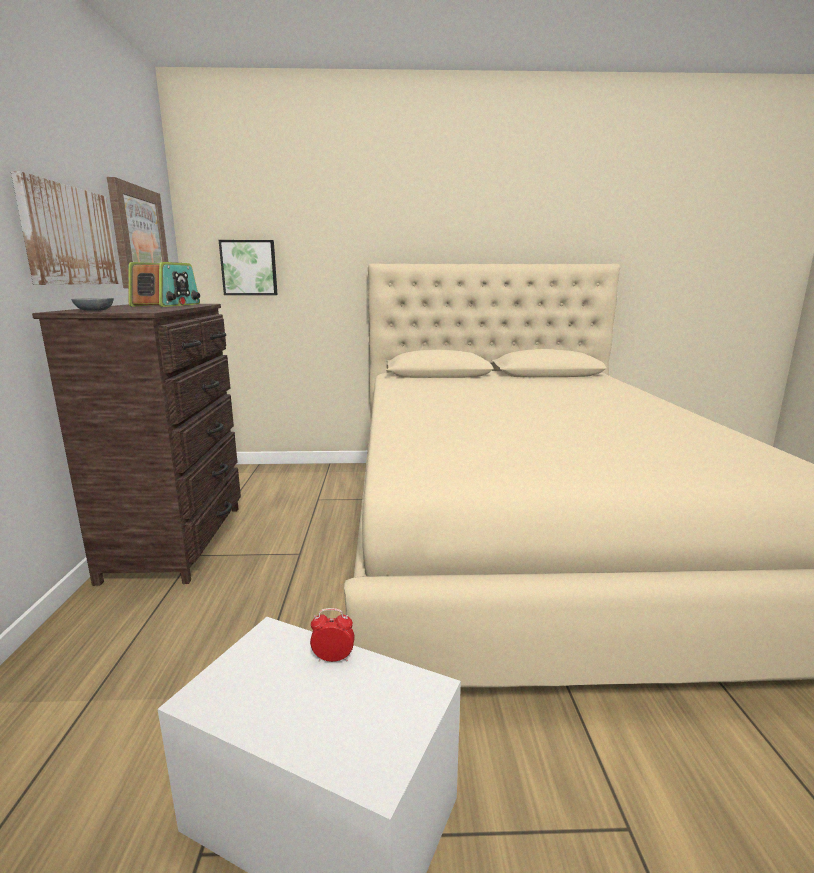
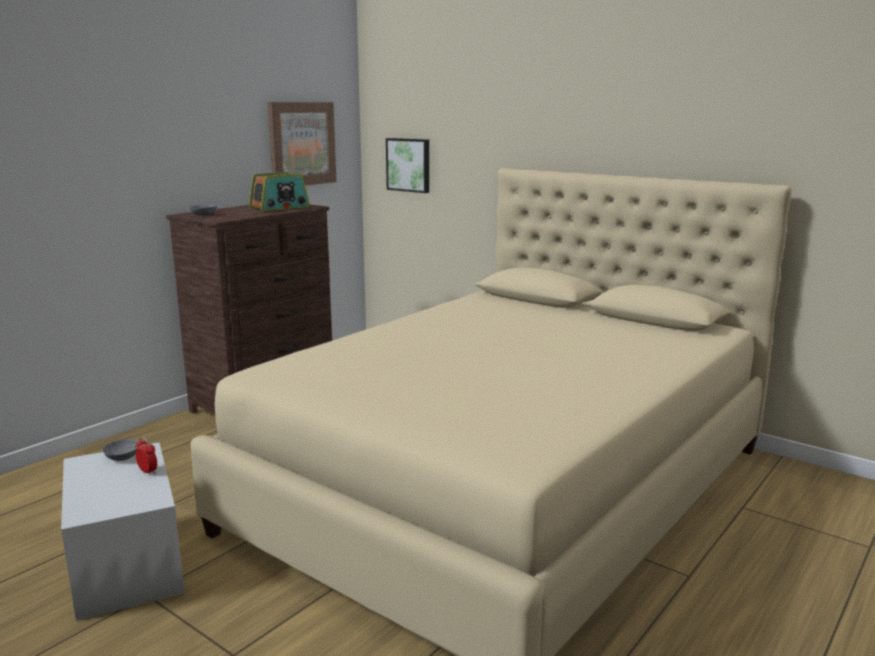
camera: 40 degrees right, 0 degrees up
picture [11,171,119,285] -> none
none -> grey bowl [103,439,140,461]

